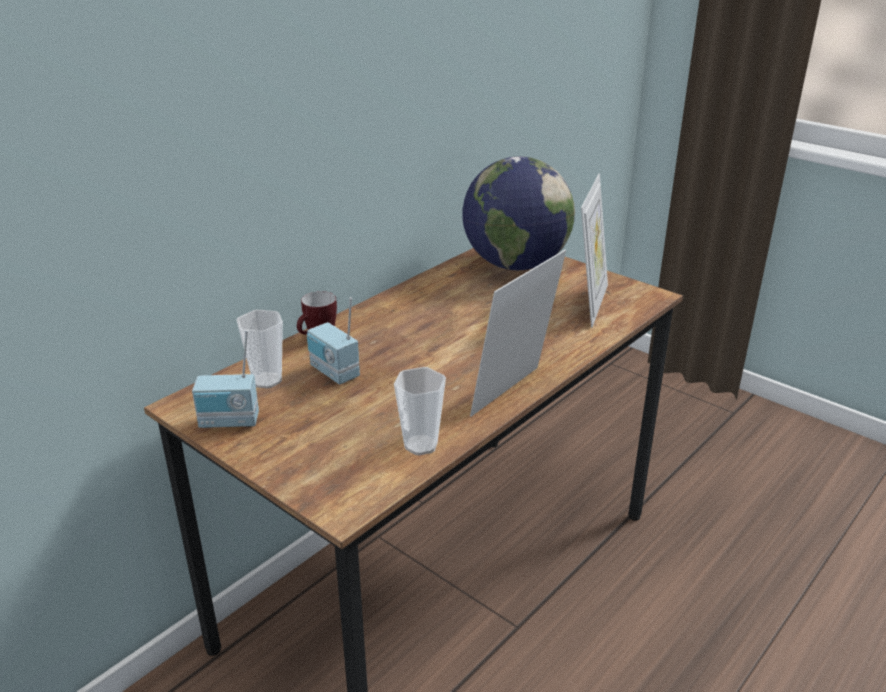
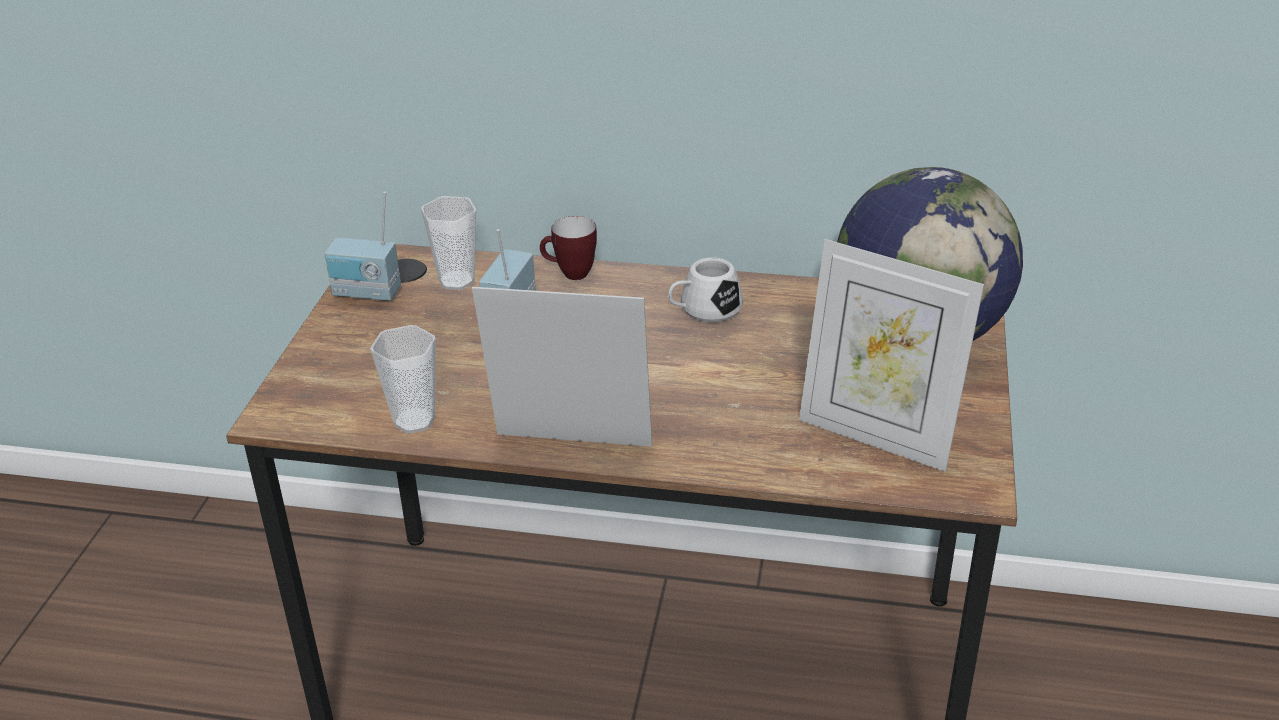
camera: 60 degrees right, 5 degrees up
radio [192,330,259,428] -> radio turned 45 degrees counterclockwise [324,192,401,301]
picture frame [581,174,608,328] -> picture frame turned 45 degrees clockwise [799,239,984,472]
none -> white mug [668,257,743,322]

